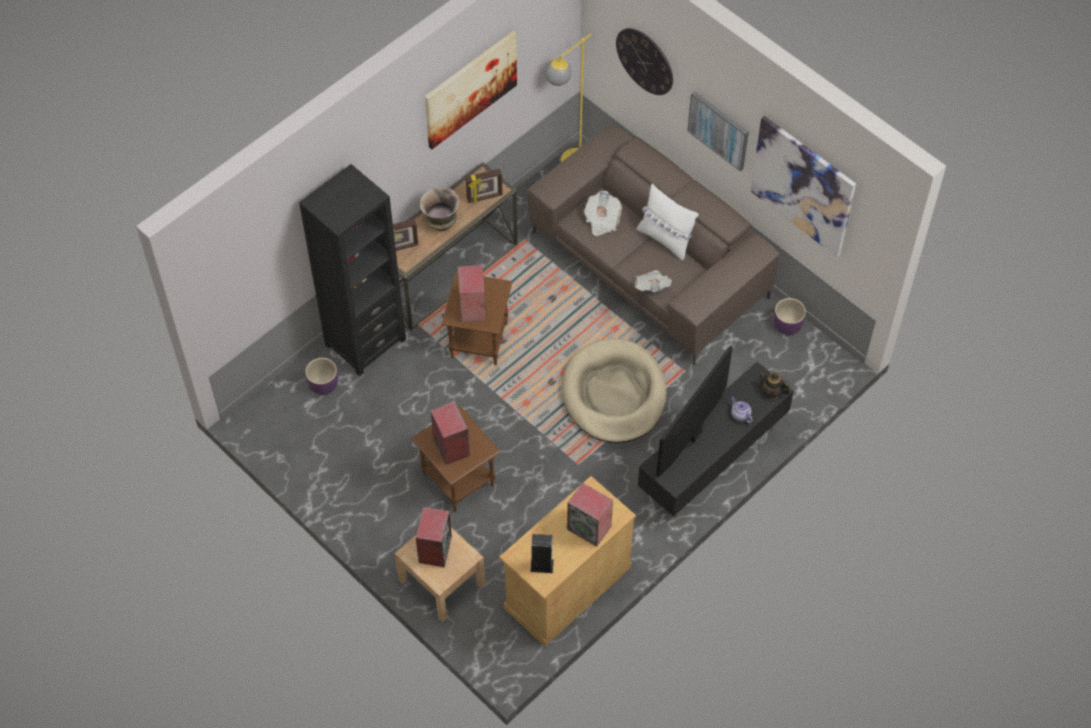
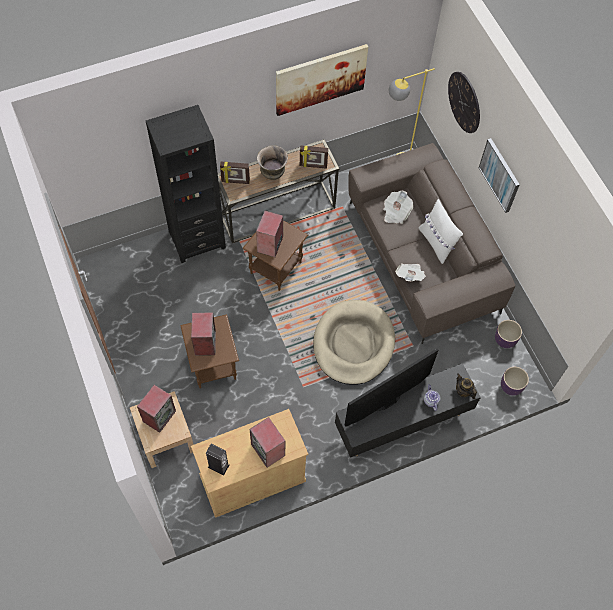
camera: 20 degrees right, 5 degrees up
purple planter [305,358,338,395] -> purple planter moved to [501,367,529,396]
picture [750,116,856,257] -> none

